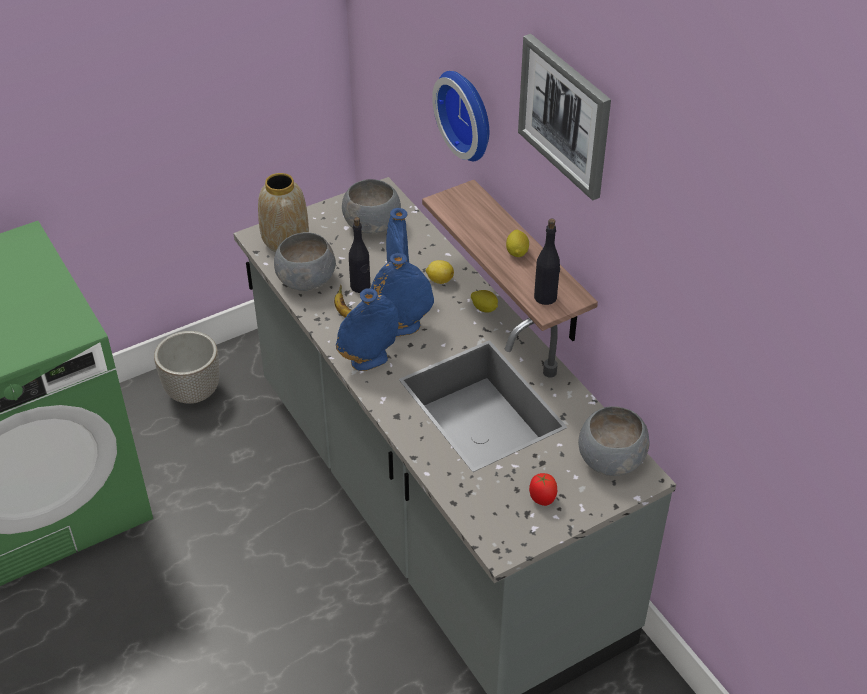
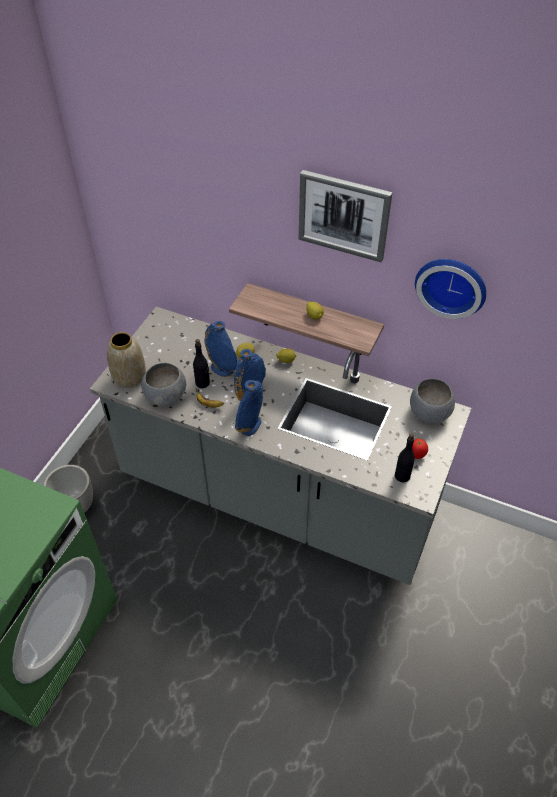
camera: 35 degrees left, 5 degrees up
grey bowl [342,179,401,234] -> none
wall clock [432,71,489,161] -> wall clock moved to [415,259,486,319]
black bottle [534,218,560,305] -> black bottle moved to [395,433,415,483]

